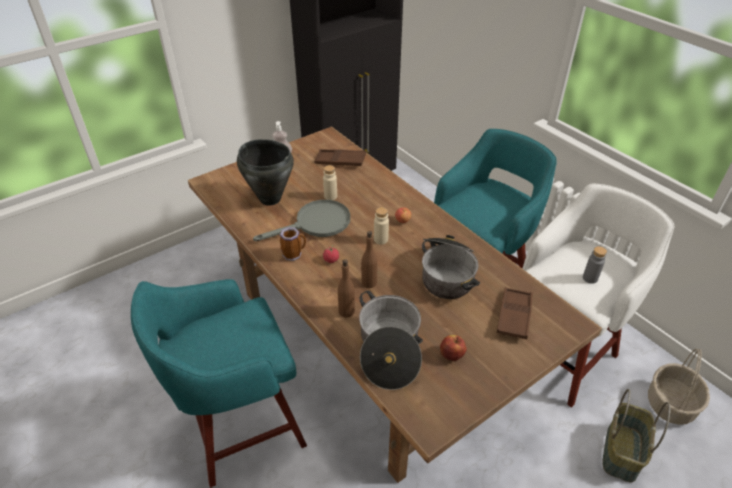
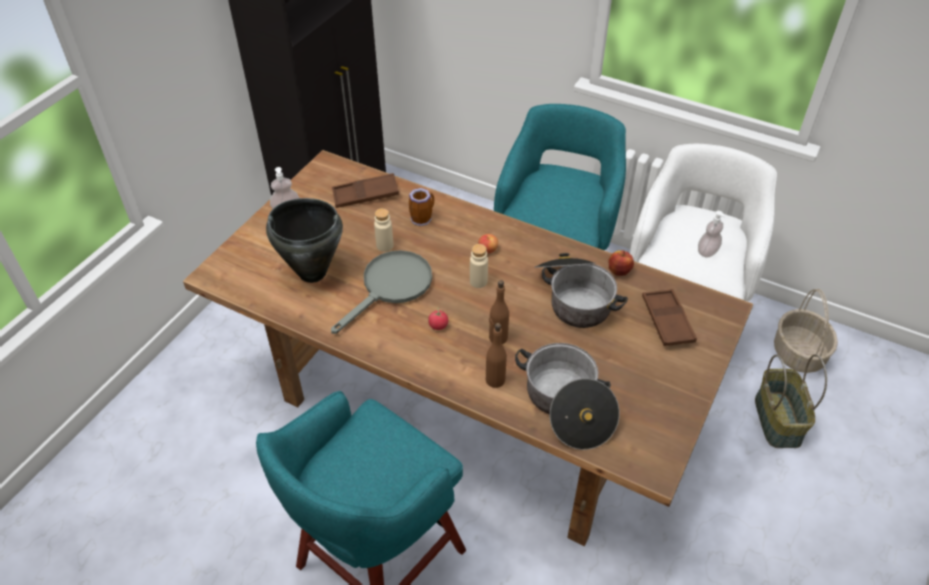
camera: 25 degrees left, 5 degrees up
mug [280,227,306,261] -> mug moved to [409,188,434,226]
apple [440,335,467,361] -> apple moved to [608,250,634,276]
grey bottle [583,246,607,284] -> soap dispenser [698,211,725,258]

